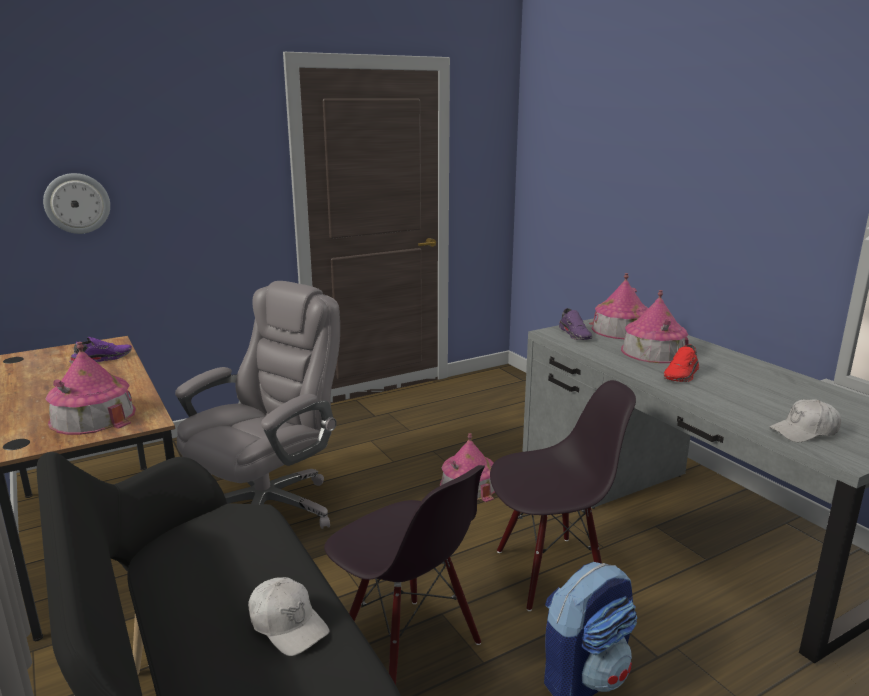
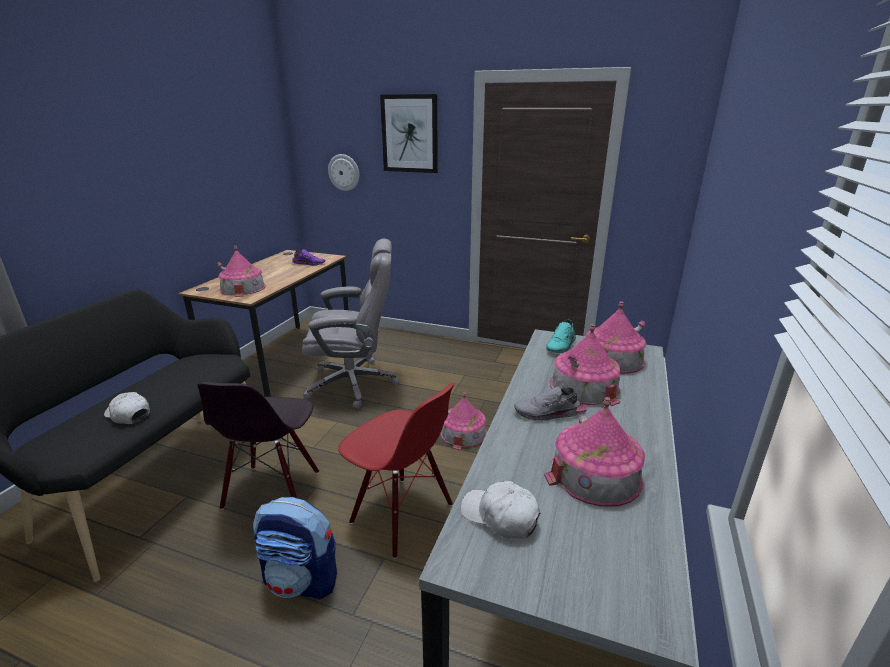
camera: 50 degrees right, 5 degrees up
white cap [248,577,329,656] -> white cap turned 120 degrees clockwise [104,392,150,424]
black chair [490,380,636,611] -> red chair [338,383,455,559]
purple shoe [559,308,592,340] -> turquoise shoe [546,320,576,353]
red shoe [664,344,699,382] -> grey shoe [514,386,581,421]
none -> picture [380,94,438,173]
none -> toy house [544,397,645,507]

